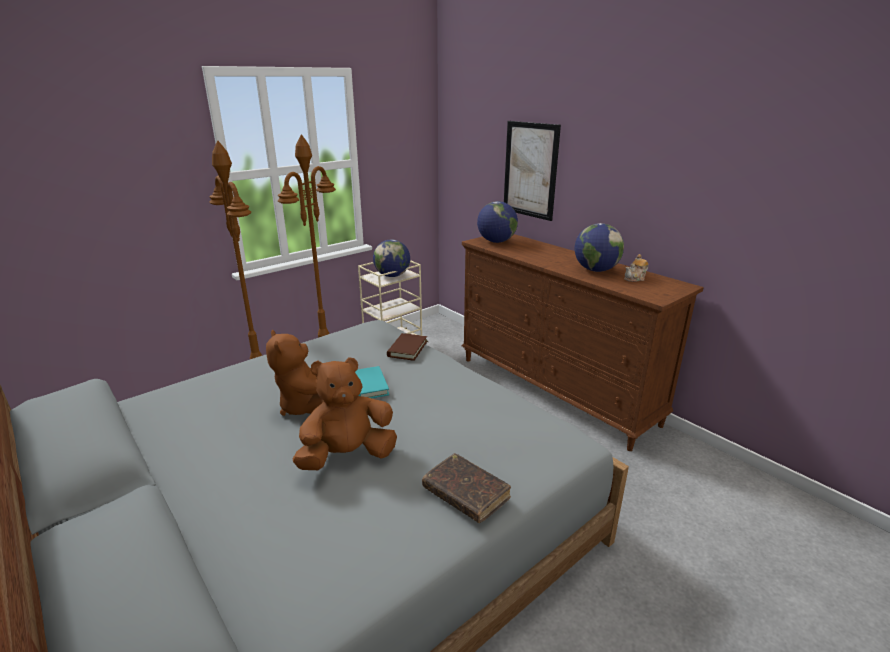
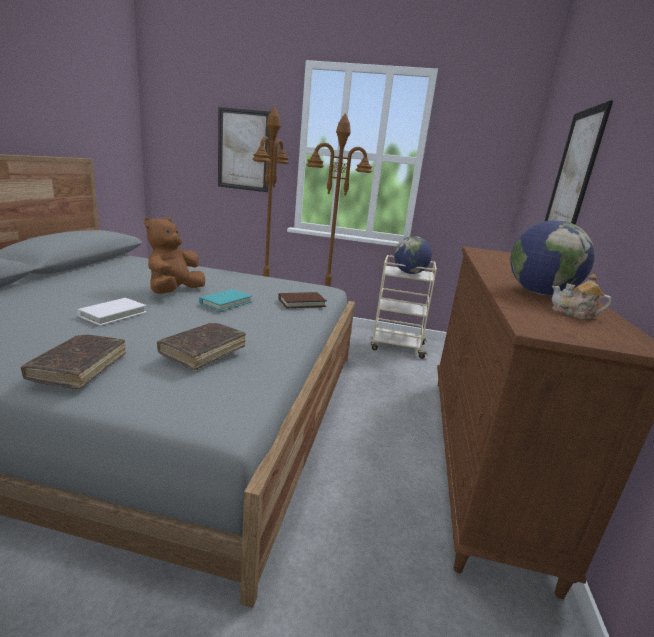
camera: 50 degrees right, 5 degrees down
brown plush toy [293,357,397,470] -> white book [77,298,147,326]
globe [477,201,518,243] -> none
none -> brown book [157,323,246,370]
none -> picture [218,107,271,192]

